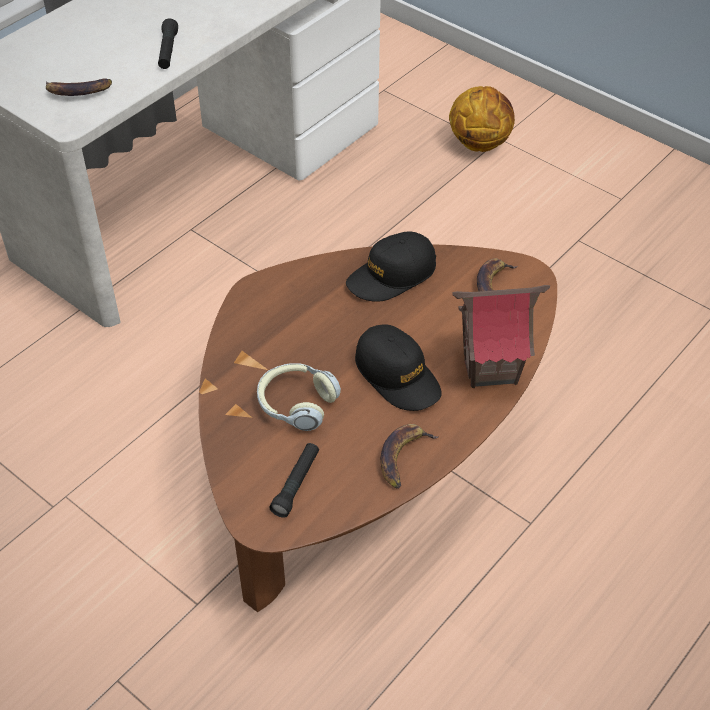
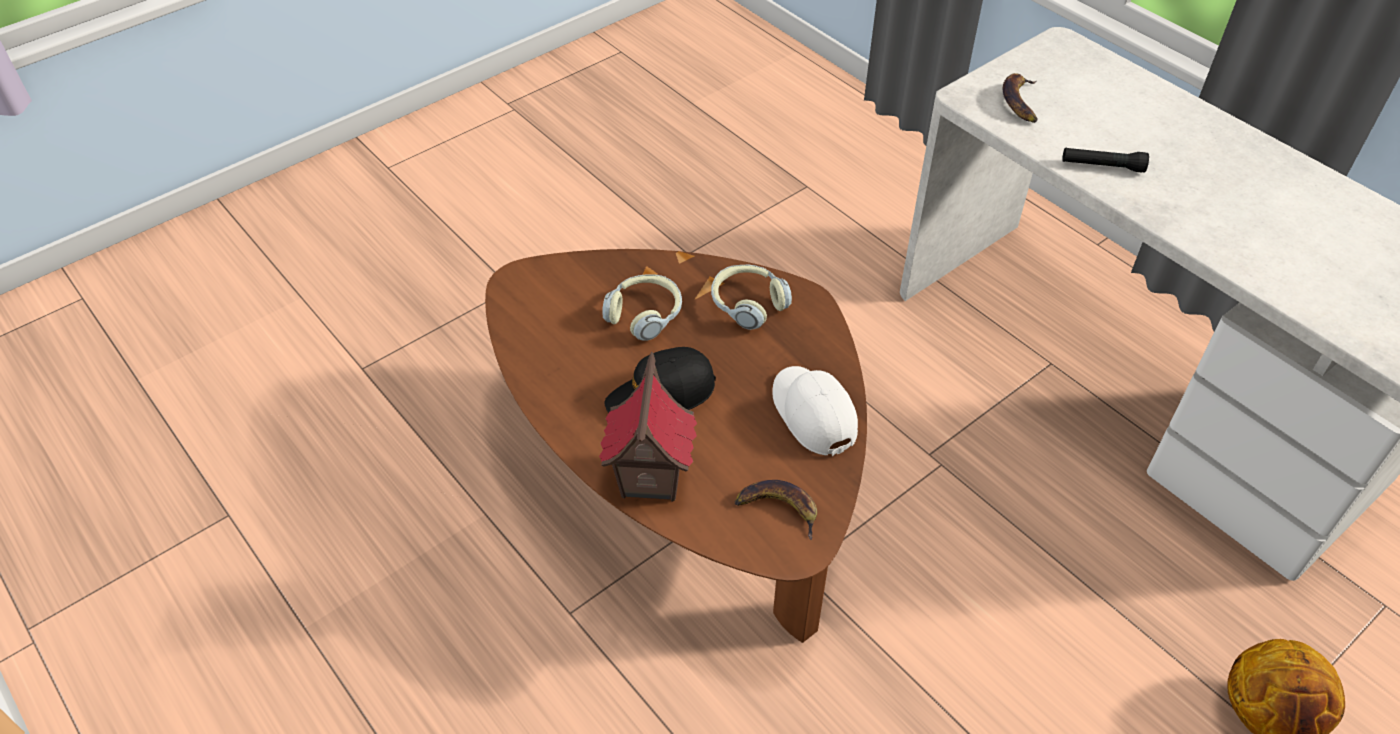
camera: 100 degrees right, 0 degrees up
black flashlight [269,443,319,518] -> none
black cap [346,231,436,302] -> white cap [772,366,858,456]
banana [380,424,439,489] -> none
none -> headphones [711,265,792,330]

